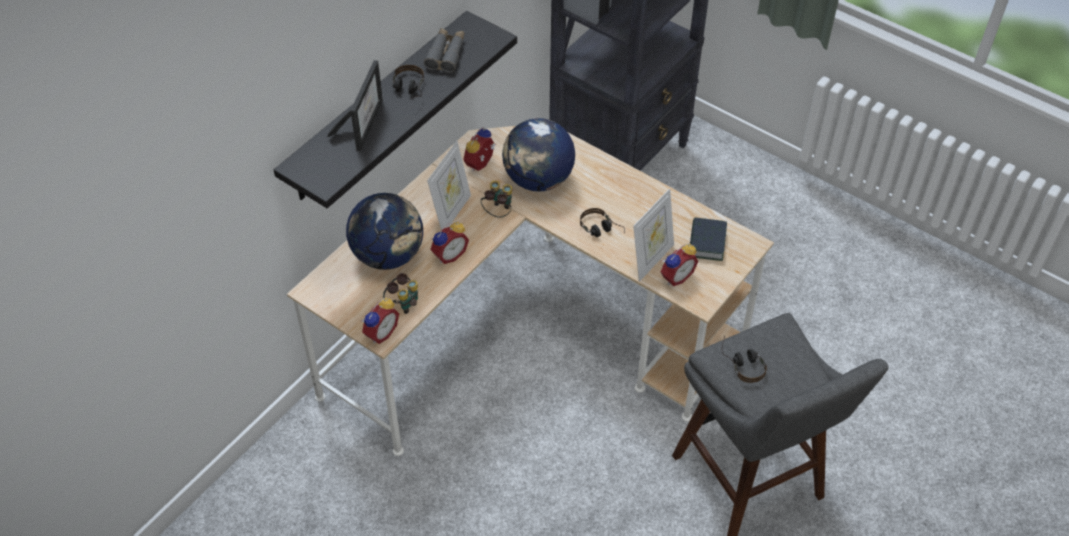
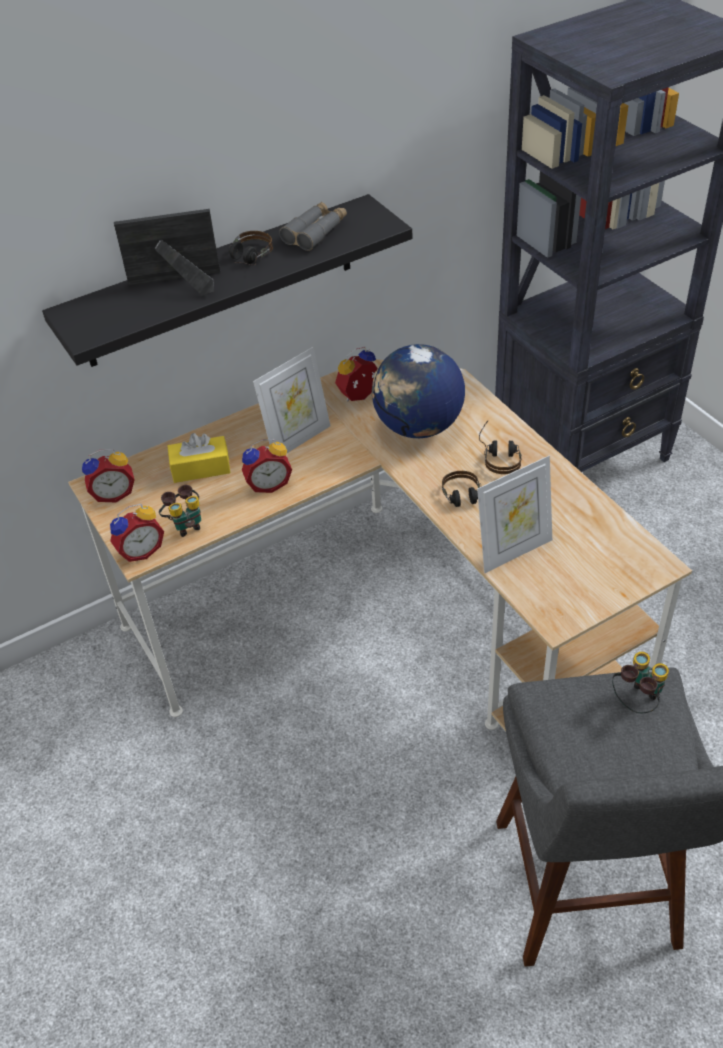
camera: 25 degrees right, 5 degrees down
picture frame [327,60,383,151] -> picture frame turned 135 degrees counterclockwise [114,209,220,296]
globe [346,193,423,270] -> yellow tissue box [168,433,231,483]
binoculars [481,181,512,218] -> binoculars moved to [612,652,669,713]
alarm clock [660,243,698,286] -> alarm clock moved to [82,449,135,502]
book [690,217,727,261] -> none
headphones [722,335,767,383] -> headphones moved to [479,421,522,474]

